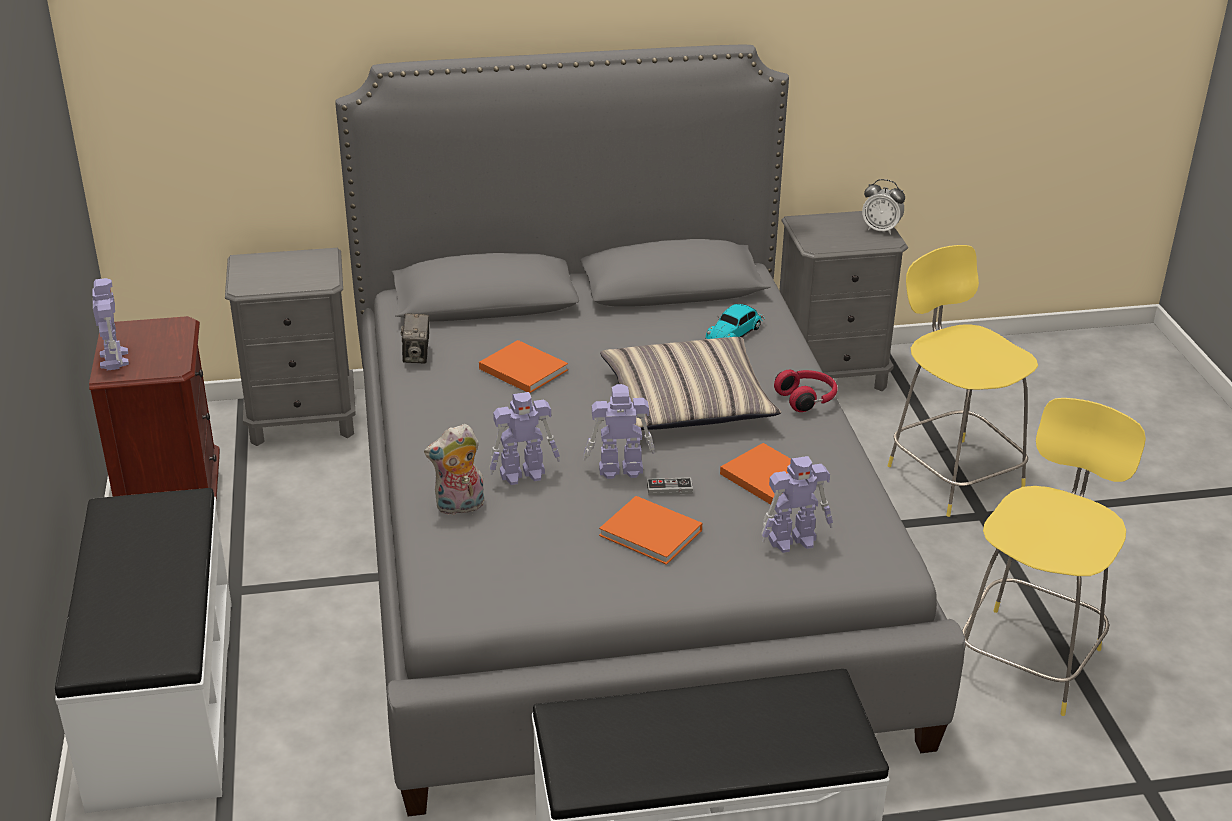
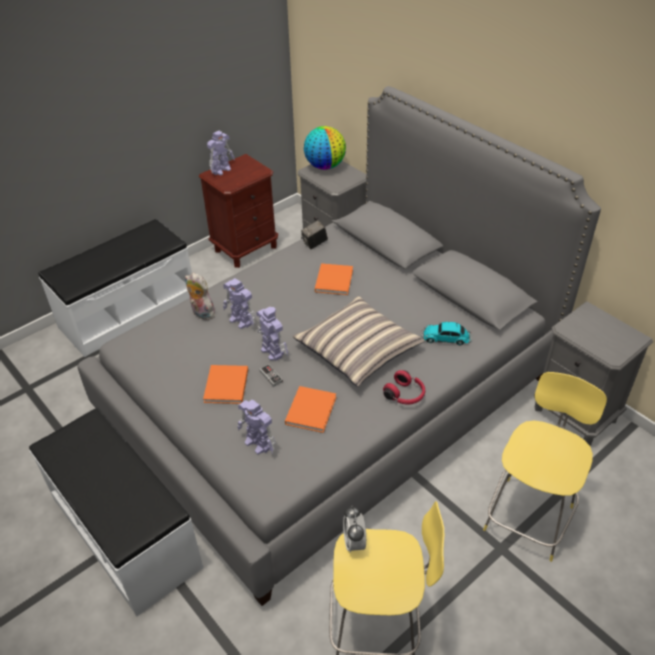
camera: 60 degrees right, 10 degrees up
alarm clock [862,179,905,235] -> alarm clock moved to [343,506,366,553]
none -> globe [304,126,346,170]

